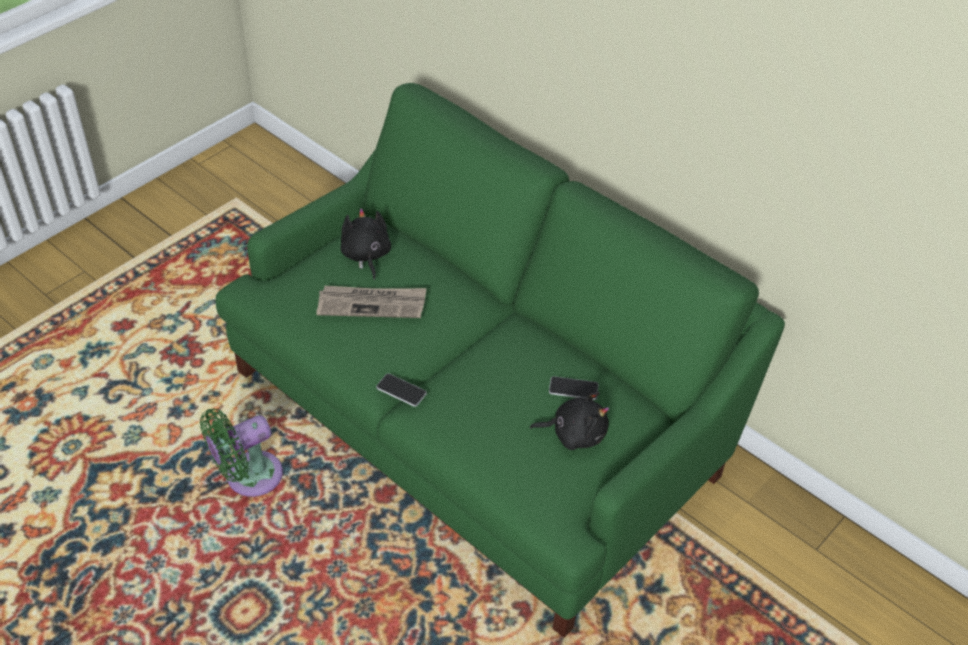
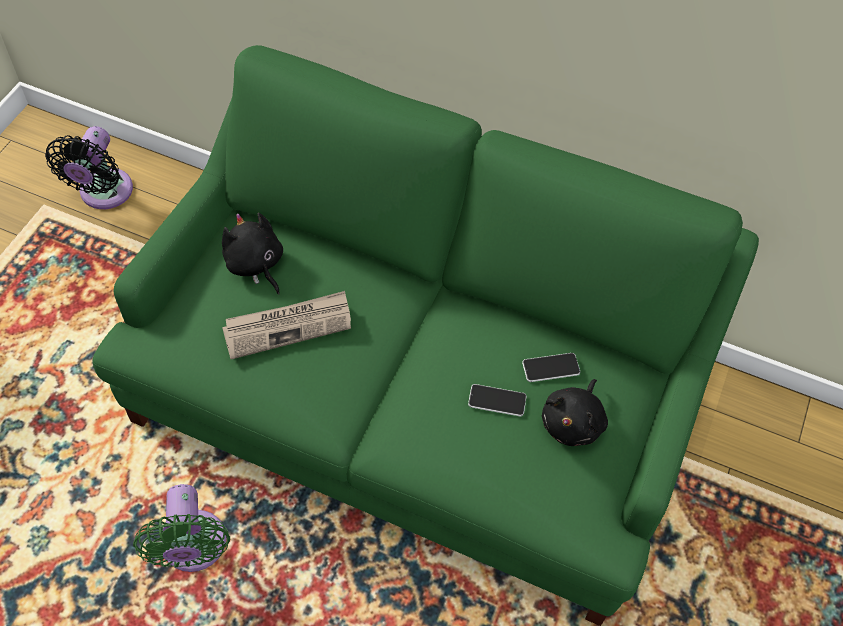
camera: 20 degrees left, 10 degrees up
green fan [200,409,283,497] -> green fan turned 45 degrees counterclockwise [133,484,230,572]
phone [376,374,427,407] -> phone moved to [468,384,527,416]
black plush toy [530,392,609,450] -> black plush toy turned 135 degrees clockwise [542,379,608,446]
none -> black fan [45,126,133,209]

